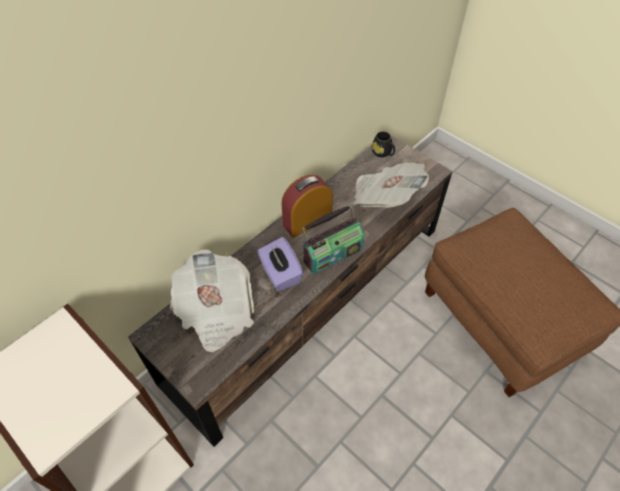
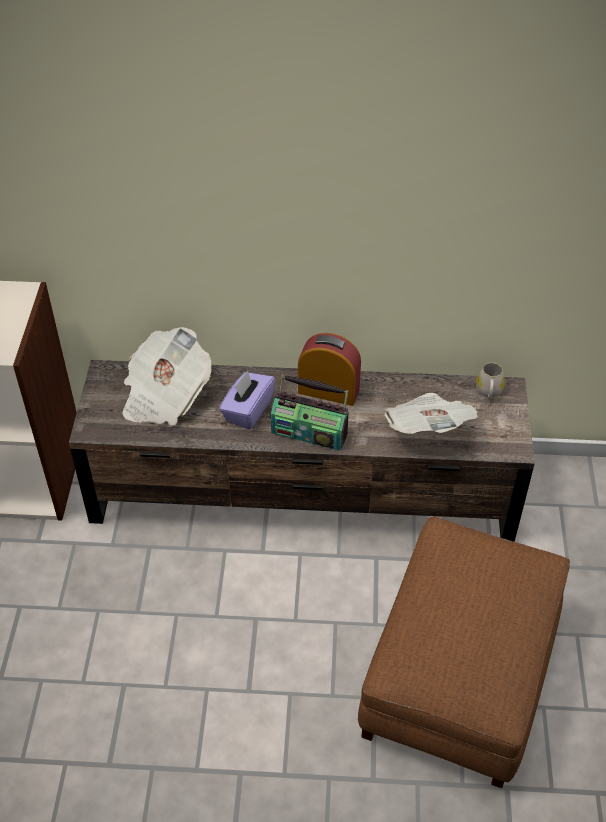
camera: 50 degrees right, 5 degrees down
black mug [372,131,395,157] -> white mug [476,363,505,398]

